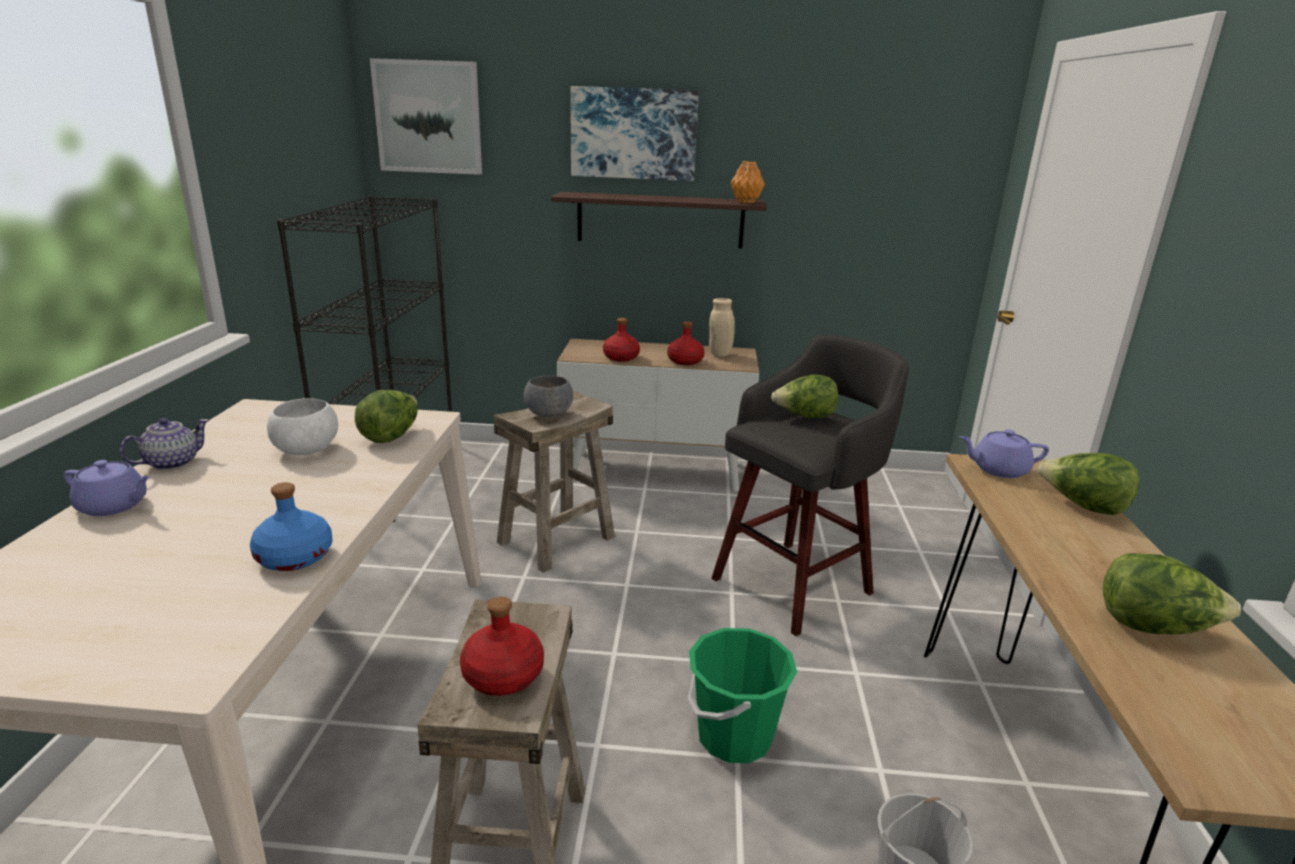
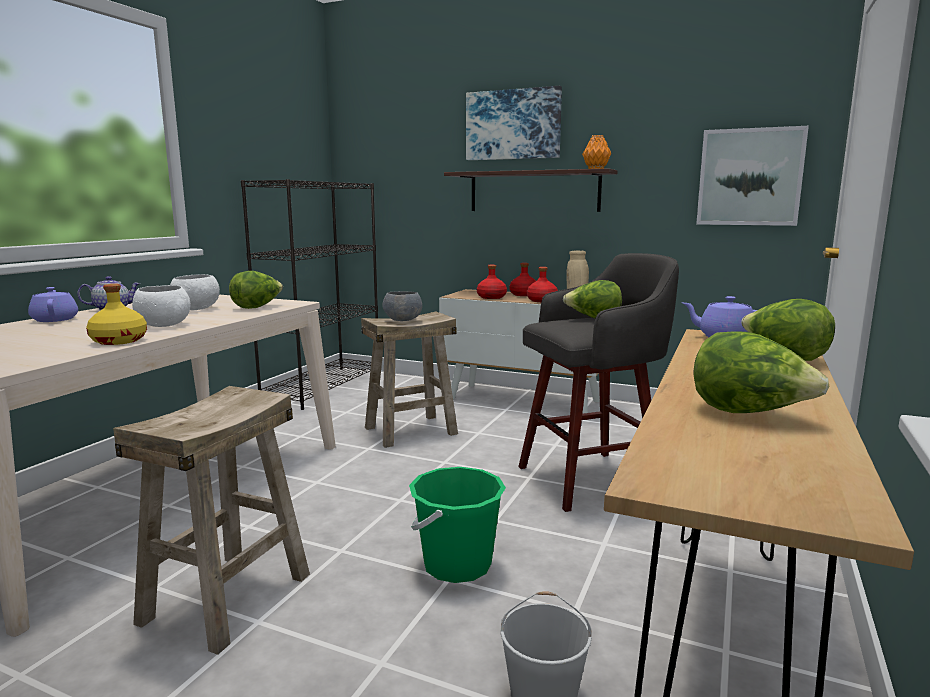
camera: 20 degrees right, 10 degrees down
purple teapot [63,460,151,516] -> purple teapot turned 150 degrees counterclockwise [28,287,78,322]
blue bottle [250,482,333,571] -> yellow bottle [86,284,147,345]
picture [370,58,482,175] -> picture moved to [696,126,809,226]
red bottle [460,597,544,696] -> red bottle moved to [509,263,536,296]
none -> white bowl [132,285,190,327]

